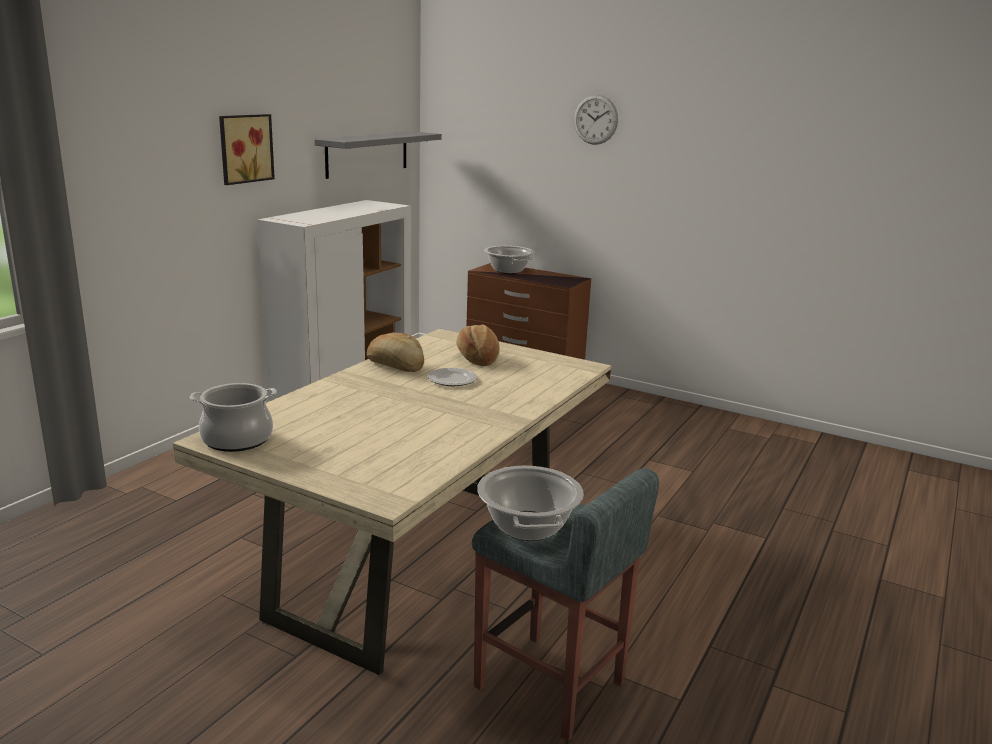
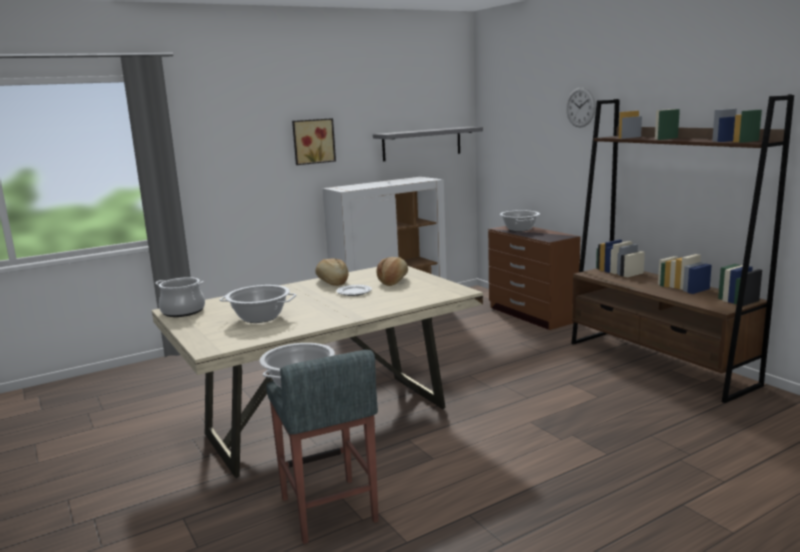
camera: 30 degrees right, 5 degrees down
none -> cooking pot [220,285,296,323]
none -> brown bookcase [571,94,794,403]

